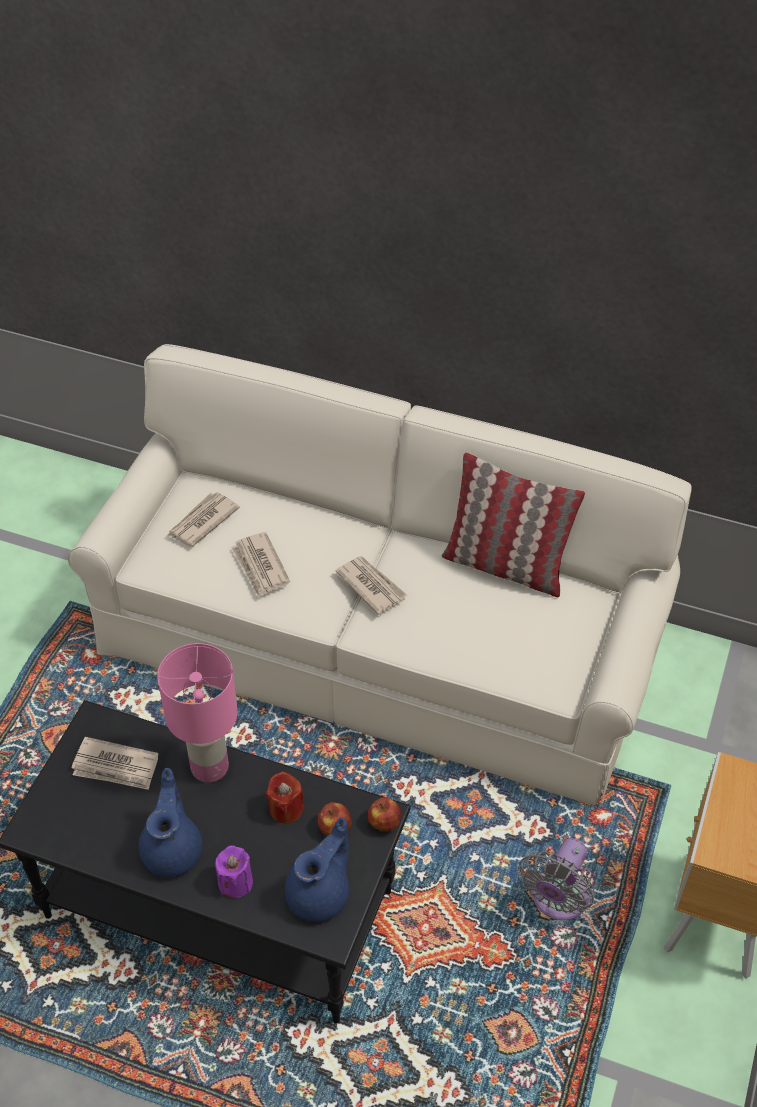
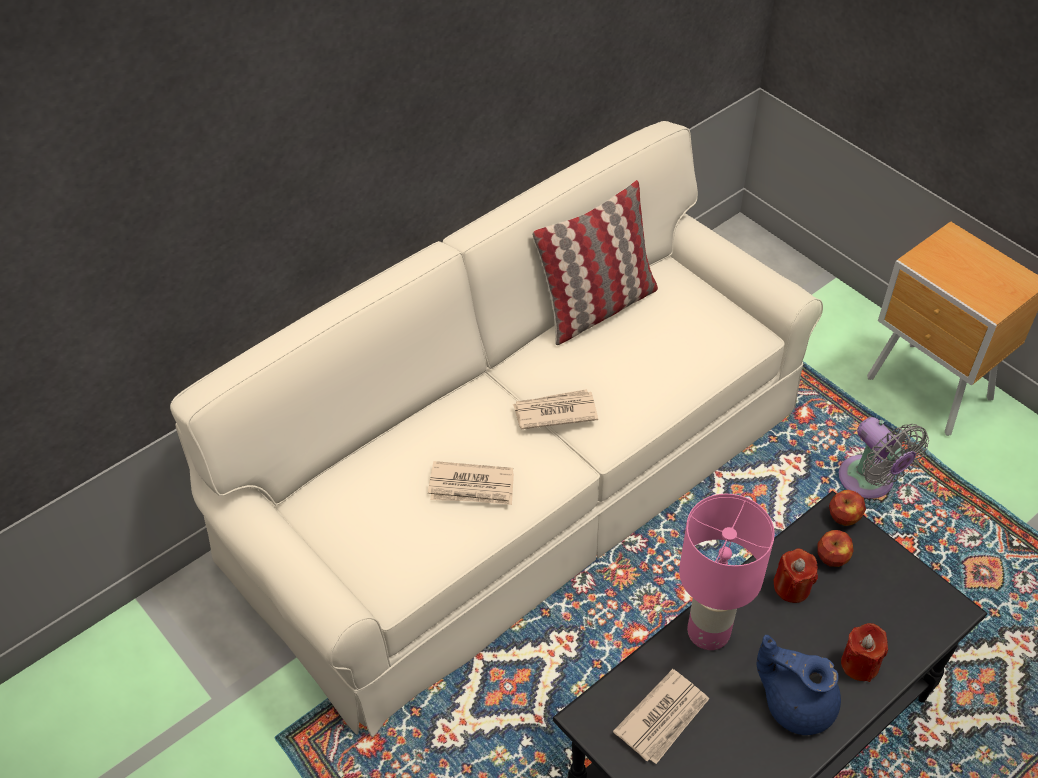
camera: 60 degrees left, 0 degrees up
newspaper [168,492,240,547] -> none
purple candle [215,846,253,898] -> red candle [841,623,888,682]
blue teapot [285,817,349,922] -> none

